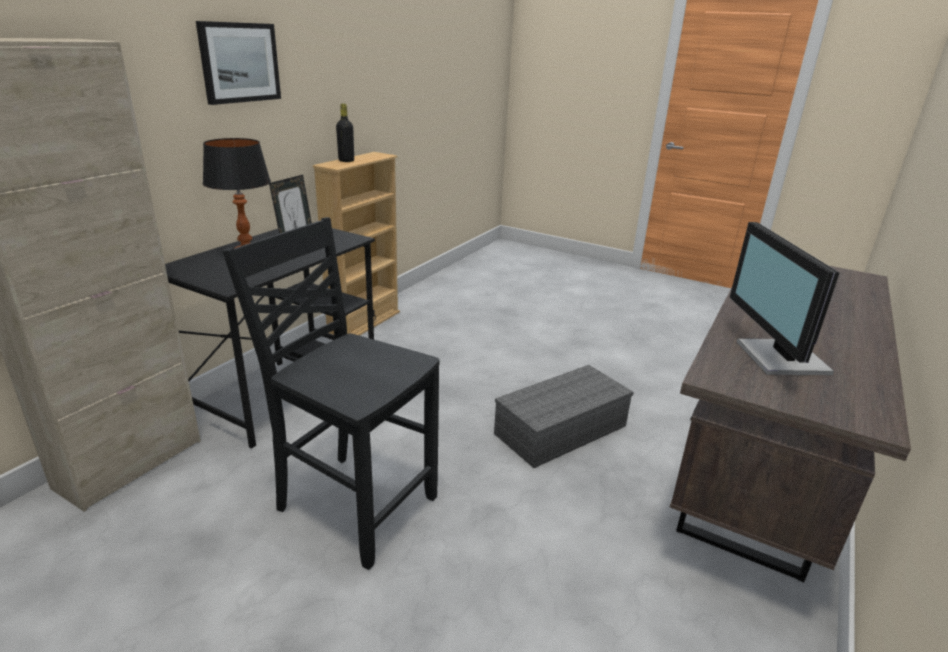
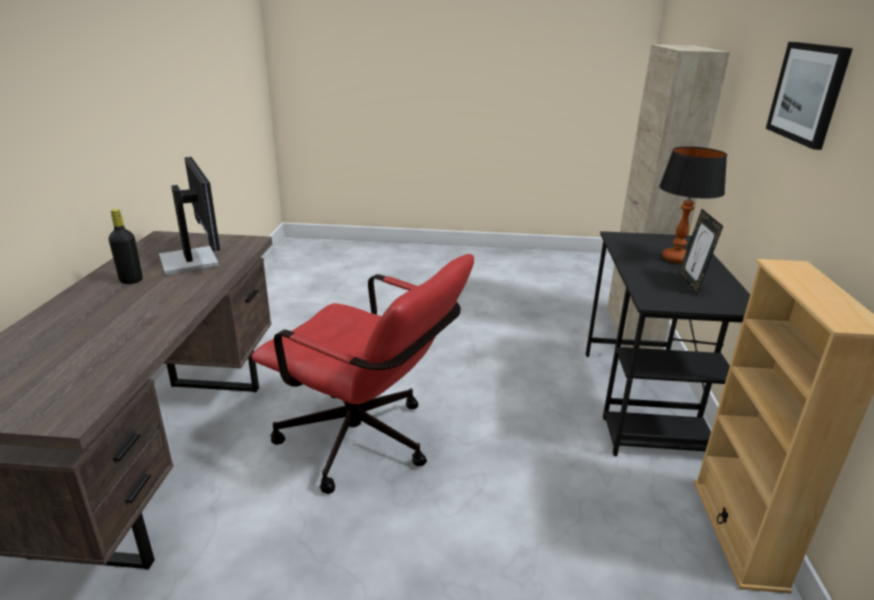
camera: 155 degrees right, 0 degrees up
black chair [222,217,440,570] -> none
black bottle [336,104,354,162] -> black bottle moved to [109,209,143,284]
grey storage box [494,365,634,468] -> red office chair [251,254,474,494]

